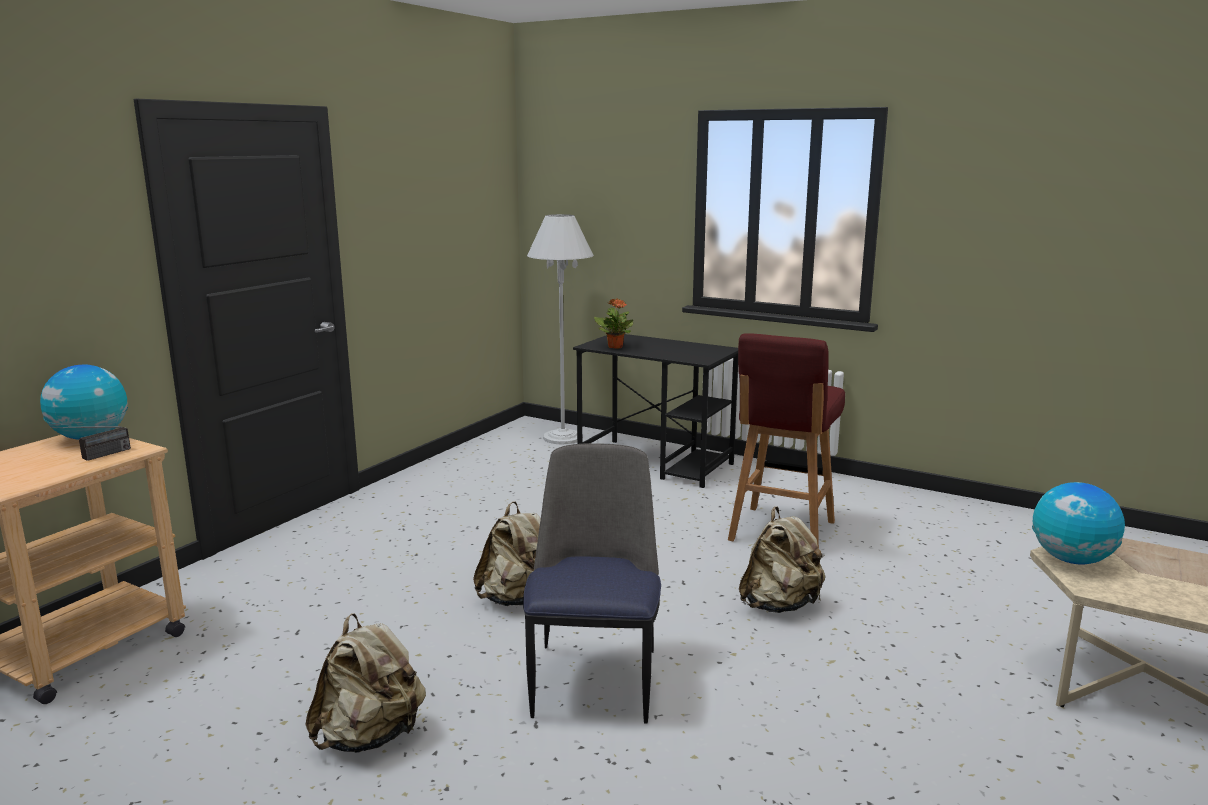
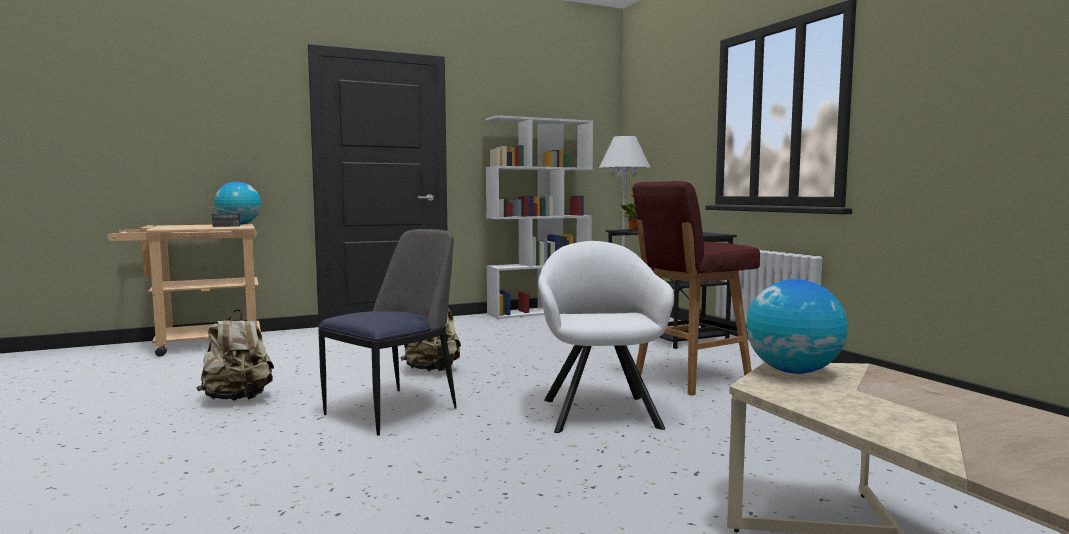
camera: 35 degrees right, 10 degrees down
beige backpack [739,506,825,613] -> white armchair [538,241,674,433]
none -> white bookcase [485,115,593,319]

